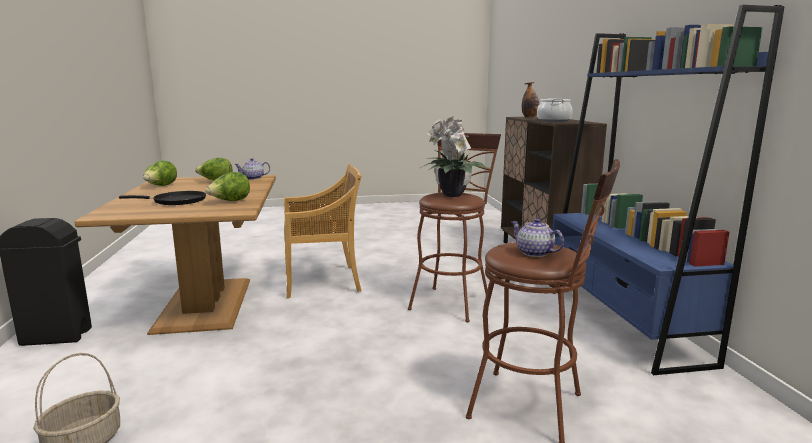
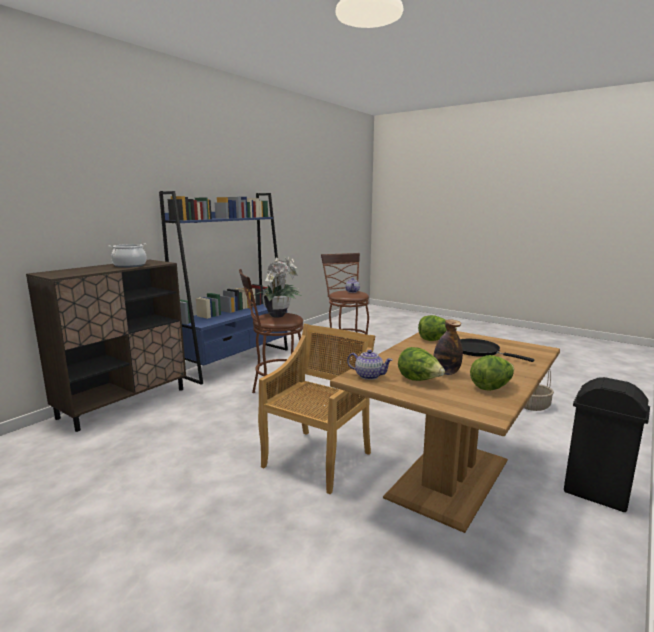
camera: 135 degrees left, 0 degrees up
beige chair [284,164,362,298] -> beige chair turned 90 degrees clockwise [258,324,375,494]
bottle [522,82,539,118] -> bottle moved to [434,319,463,375]

